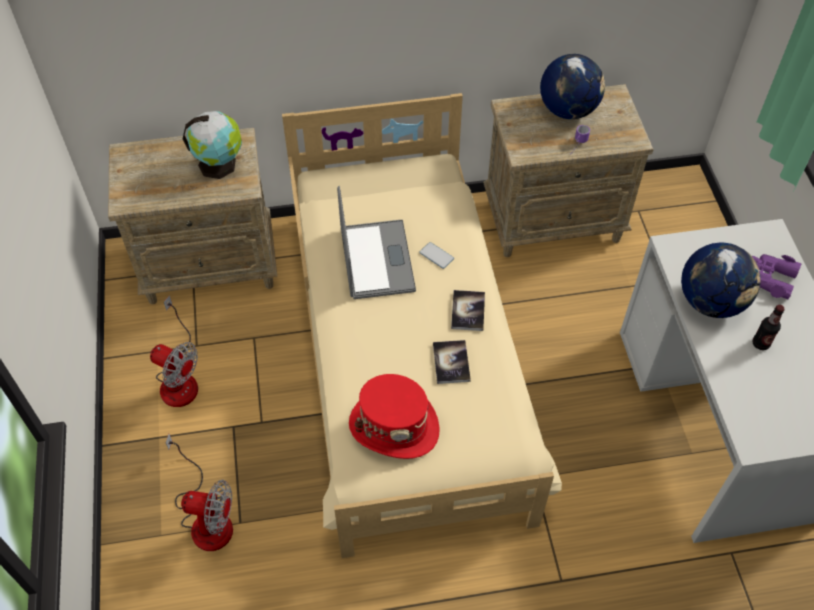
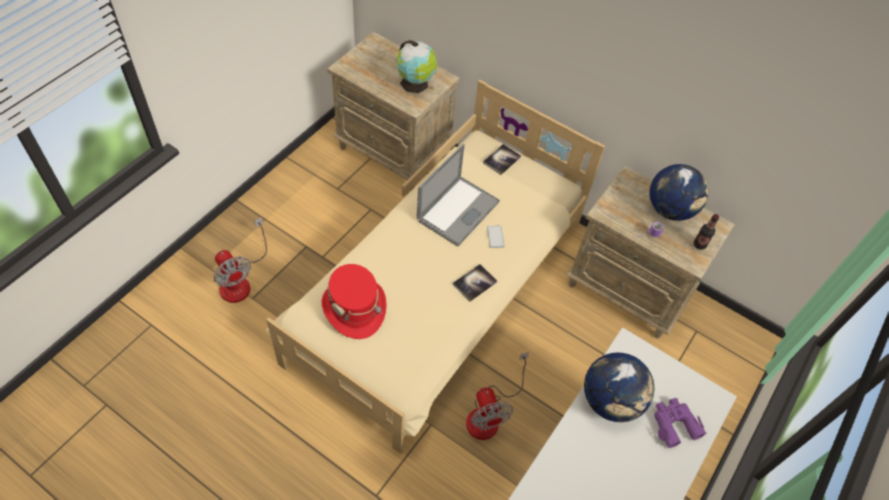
camera: 40 degrees right, 0 degrees up
fan [150,295,198,407] -> fan moved to [466,352,529,440]
book [433,340,471,384] -> book moved to [483,144,521,175]
bottle [752,305,784,350] -> bottle moved to [694,214,719,250]

